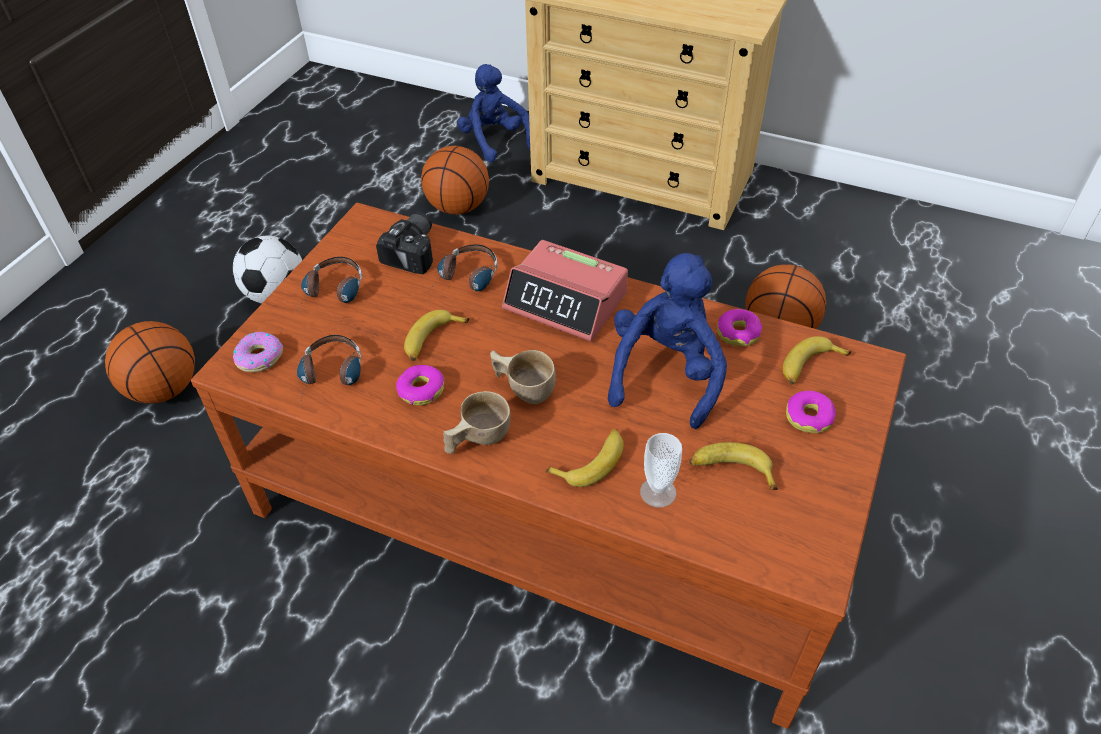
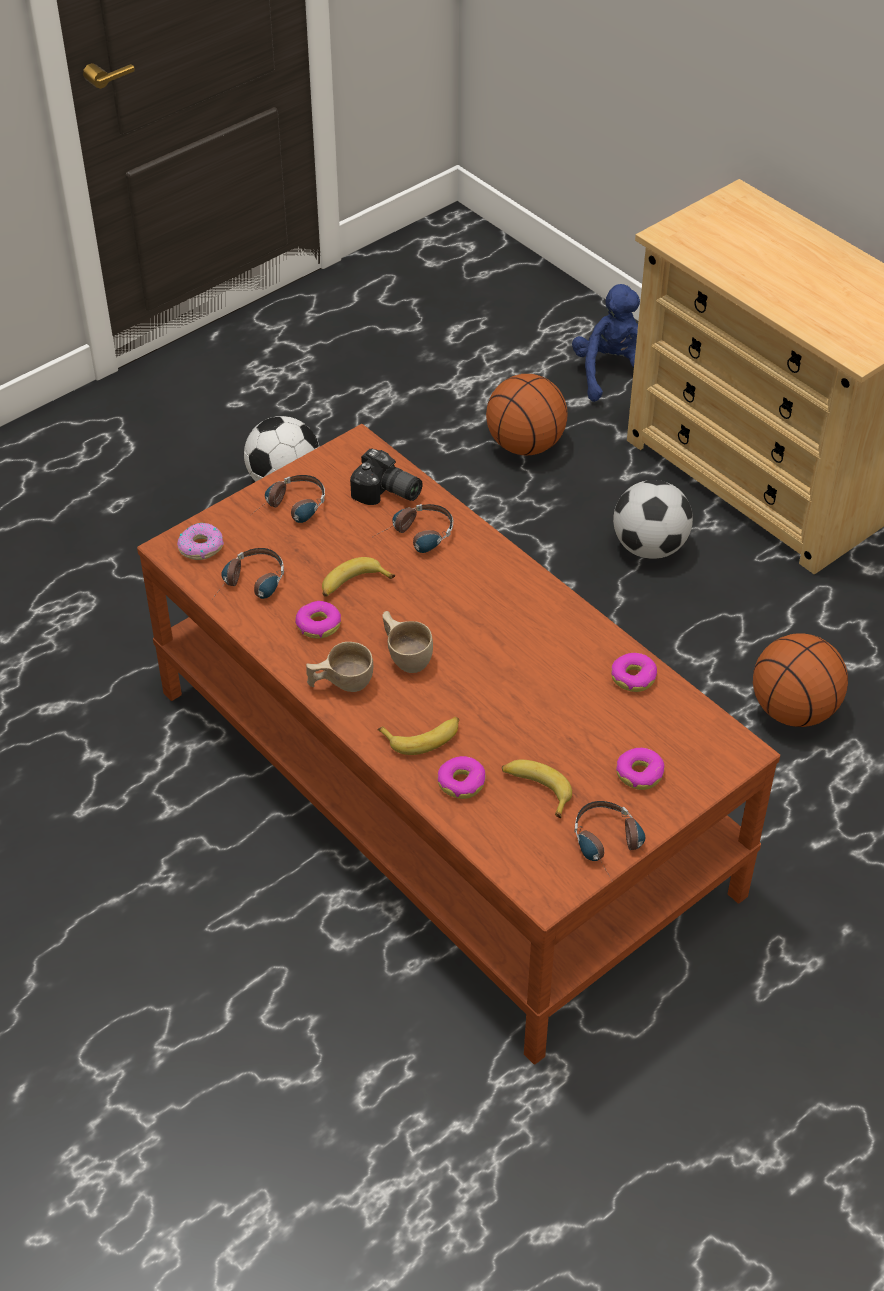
camera: 25 degrees right, 0 degrees up
basketball [105,321,195,404] -> none
camera [376,212,433,274] -> camera turned 75 degrees clockwise [350,448,423,505]
alarm clock [502,240,628,342] -> none
blue plush toy [608,253,727,429] -> none
cup [640,433,682,508] -> donut [437,756,486,799]
banana [783,336,851,384] -> none
none -> headphones [575,801,645,882]
none -> football [613,480,693,559]

